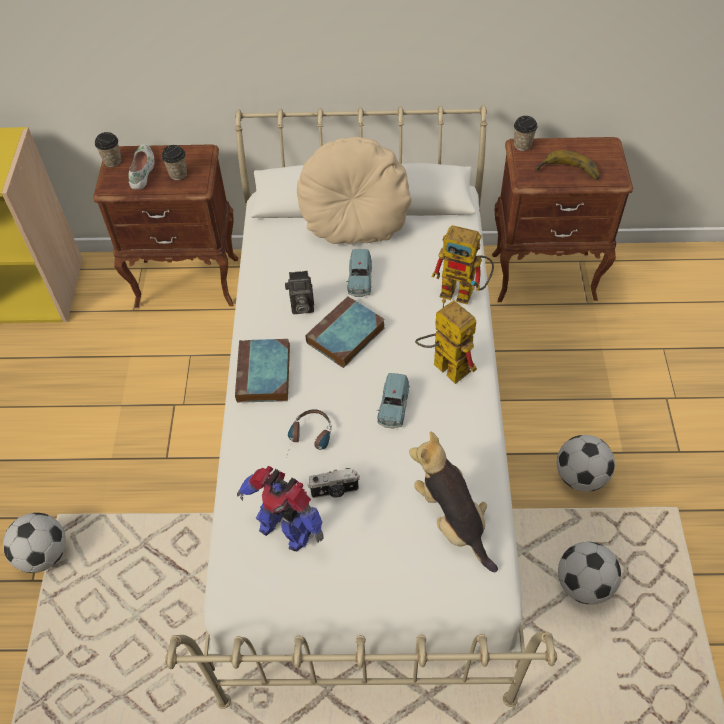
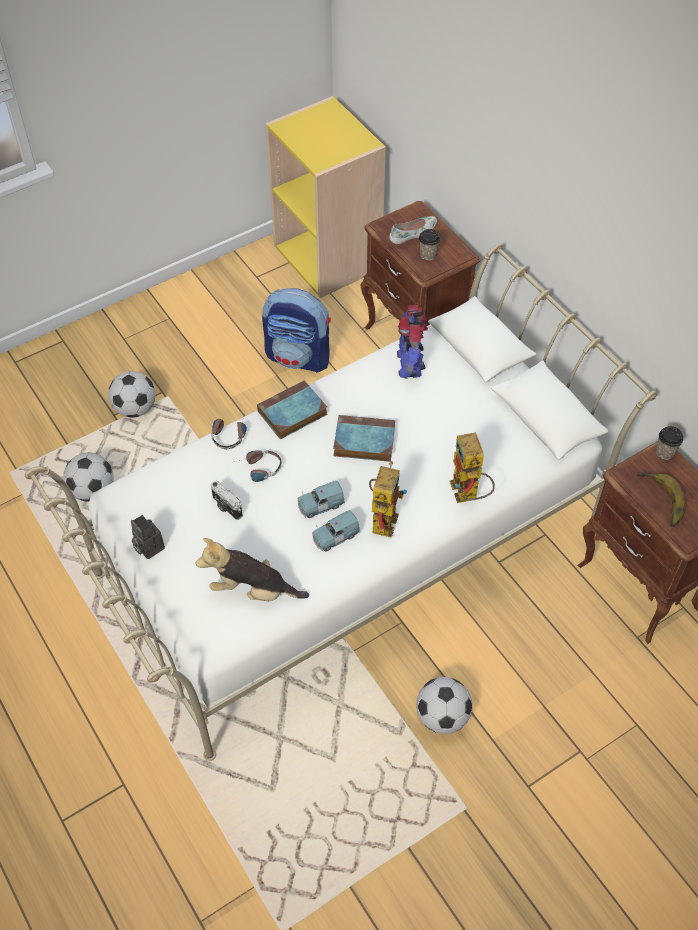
camera: 55 degrees right, 0 degrees up
cup [95,132,121,167] -> none
toy robot [237,466,324,551] -> toy robot moved to [397,305,428,379]
camera [285,271,314,314] -> camera moved to [131,515,165,559]
beige pillow [297,137,412,244] -> none
blue toy car [346,249,372,297] -> blue toy car moved to [312,510,360,551]
plush toy [409,431,498,572] -> plush toy turned 105 degrees counterclockwise [196,538,309,601]
football [558,542,621,605] -> football moved to [63,452,114,501]
none -> headphones [211,419,247,449]
none -> backpack [262,288,331,373]

